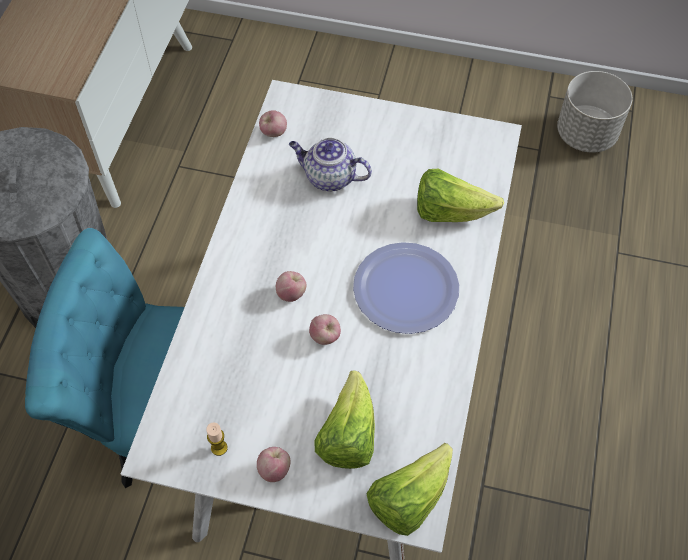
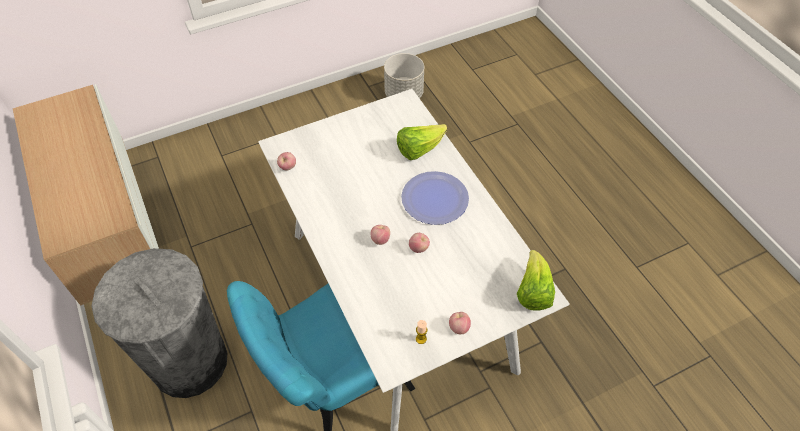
camera: 40 degrees left, 5 degrees down
teapot [289,138,372,191] -> none
lettuce [314,371,375,469] -> none

